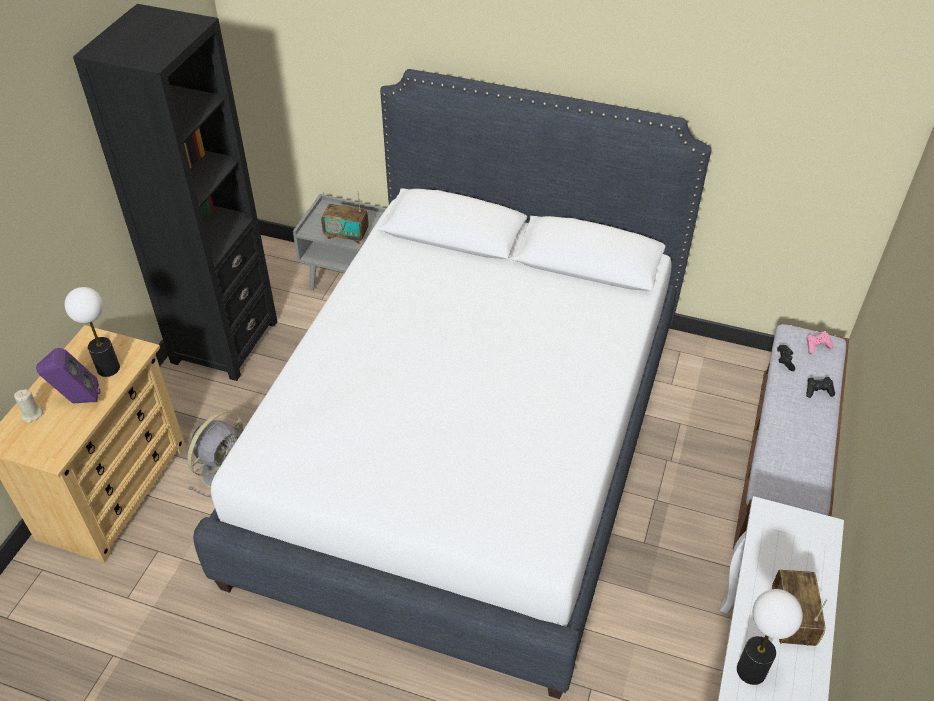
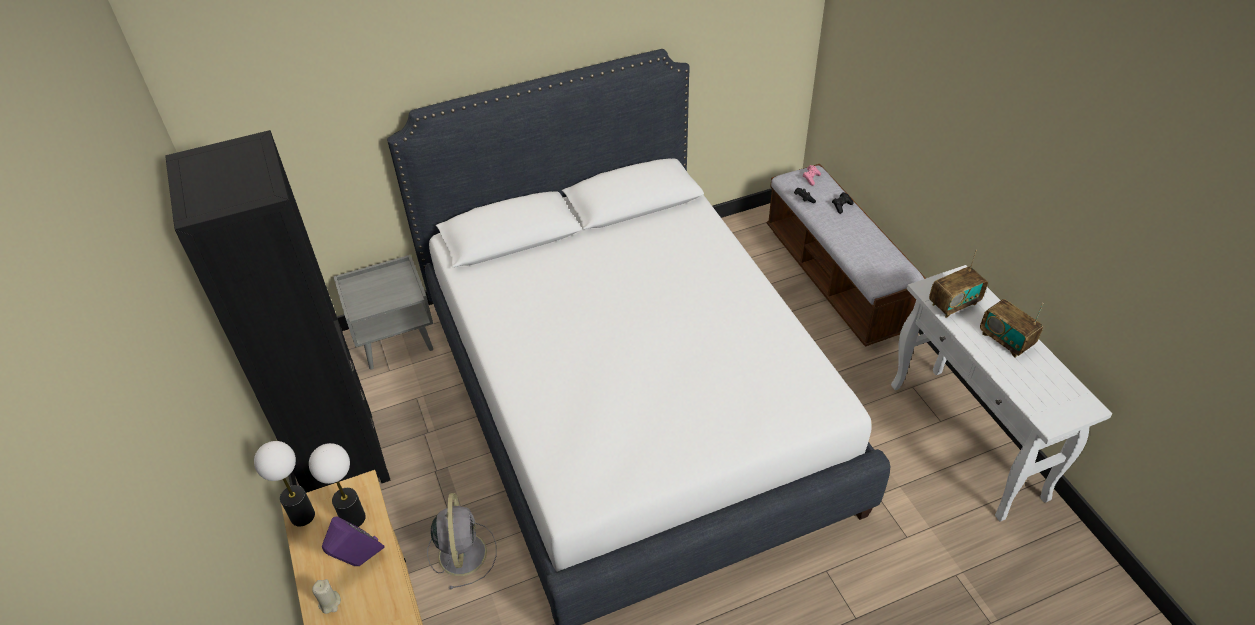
camera: 40 degrees left, 0 degrees up
radio [321,191,369,244] -> radio moved to [929,250,988,318]
table lamp [737,589,803,685] -> table lamp moved to [254,441,315,527]

